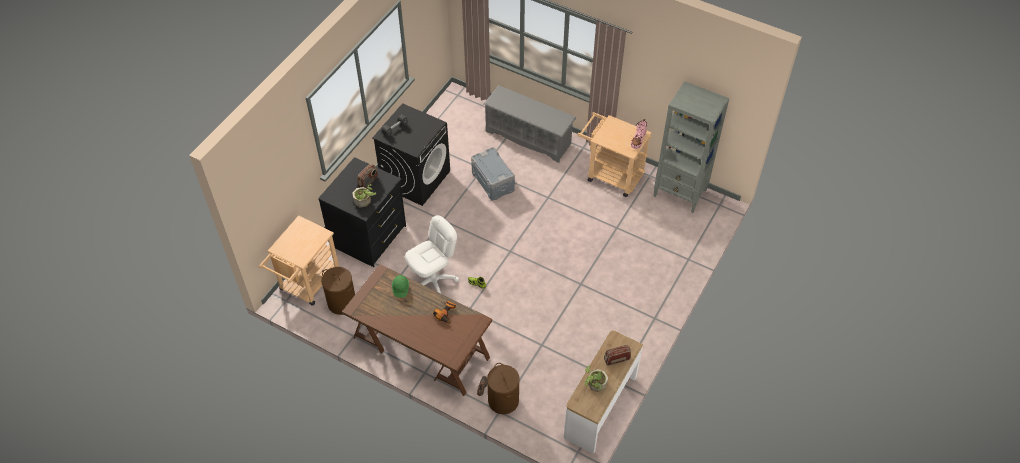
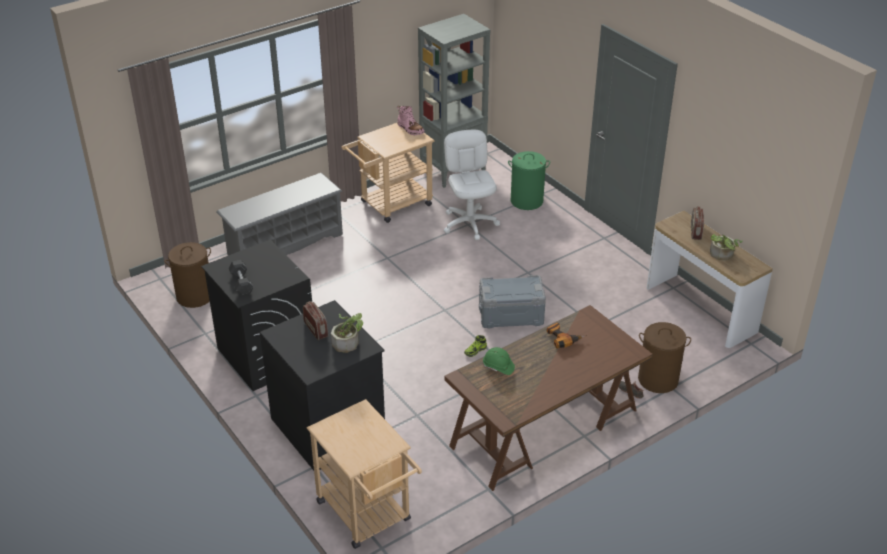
camera: 65 degrees left, 15 degrees down
brown laundry basket [321,267,355,315] -> brown laundry basket moved to [164,242,211,308]
white office chair [405,215,459,294] -> white office chair moved to [444,130,500,240]
grey storage box [471,147,515,201] -> grey storage box moved to [479,275,546,328]
none -> green laundry basket [508,151,550,210]

